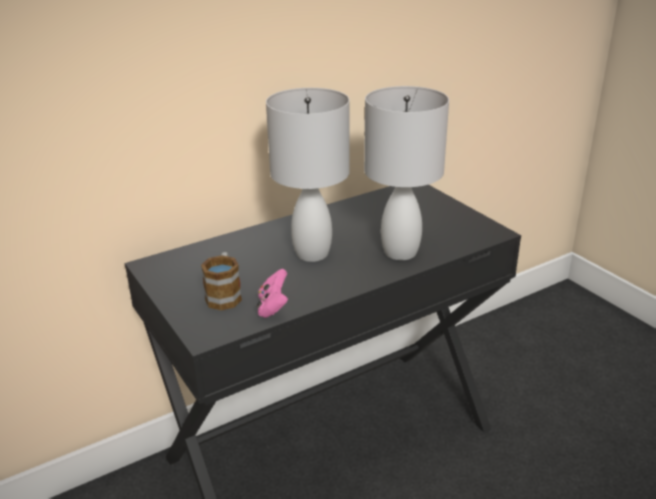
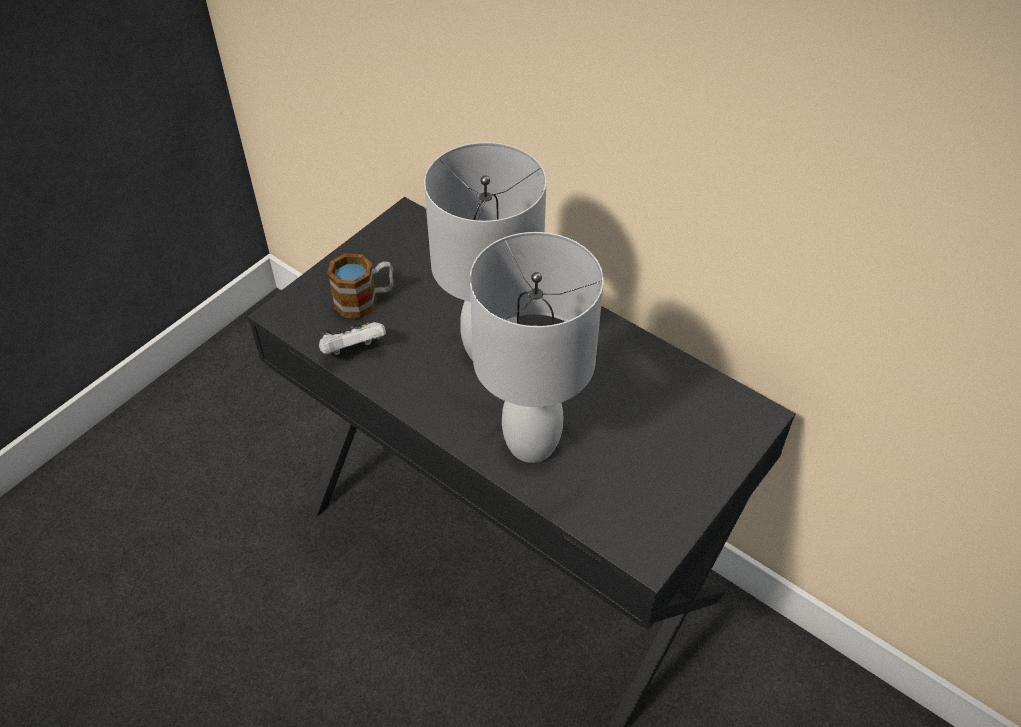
camera: 70 degrees right, 20 degrees up
pink game controller [257,269,288,318] -> white game controller [319,322,386,355]

